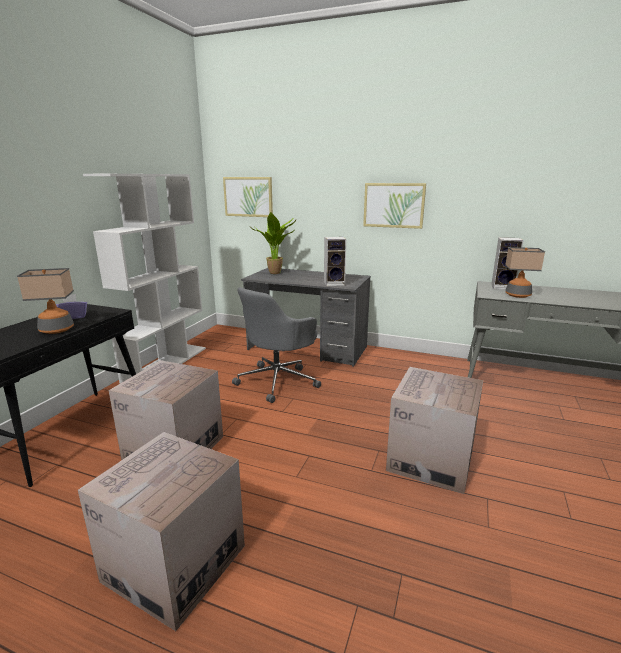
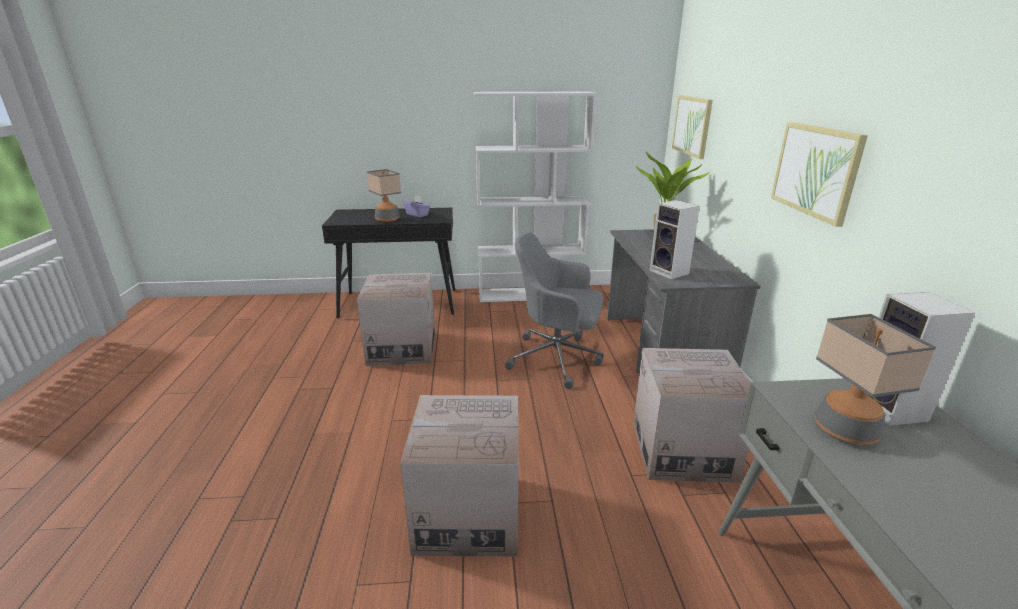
camera: 65 degrees right, 5 degrees up
cardboard box [78,432,245,631] -> cardboard box moved to [633,348,751,483]

